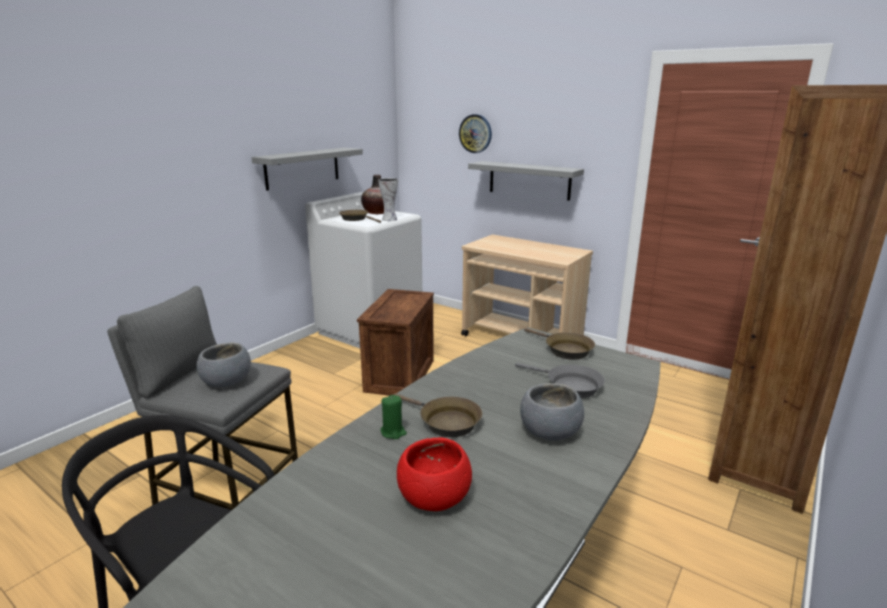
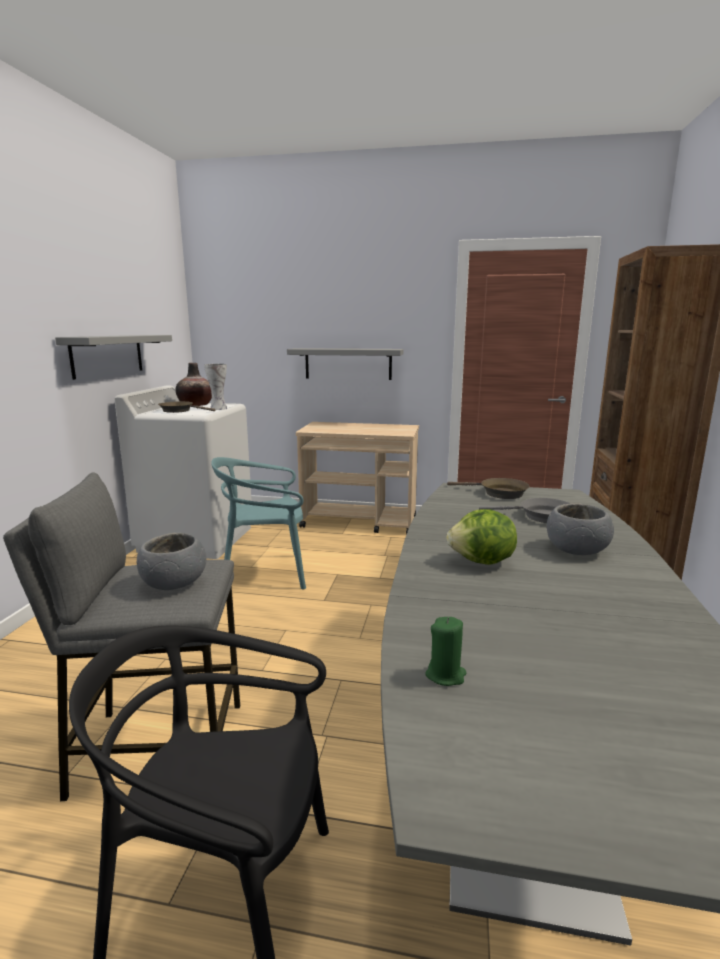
camera: 25 degrees left, 5 degrees down
crate [357,289,434,396] -> turquoise chair [211,457,306,590]
green candle [381,395,407,439] -> green candle moved to [425,617,466,686]
brown frying pan [393,393,482,437] -> lettuce [447,509,517,565]
red bowl [397,438,472,511] -> none
wall clock [459,114,492,153] -> none

